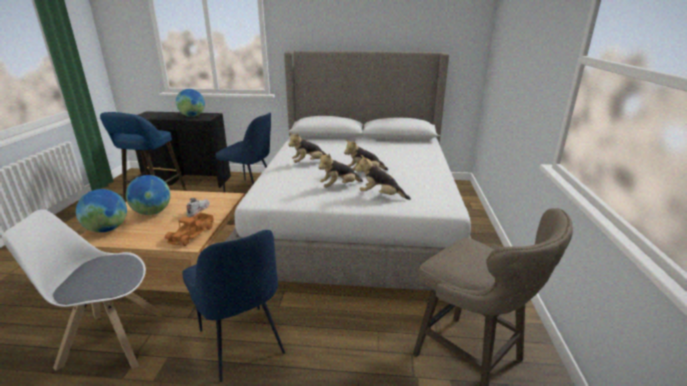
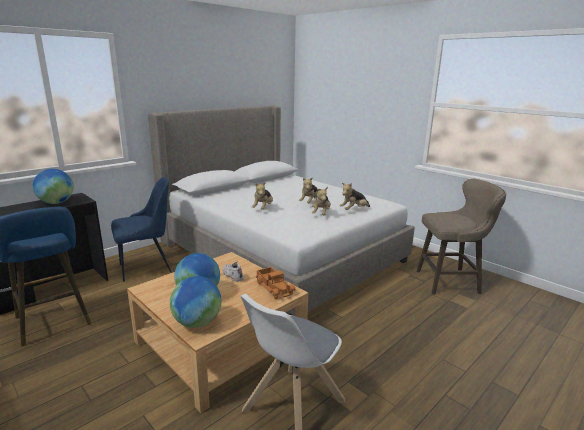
camera: 50 degrees left, 5 degrees down
blue chair [182,230,285,382] -> none

